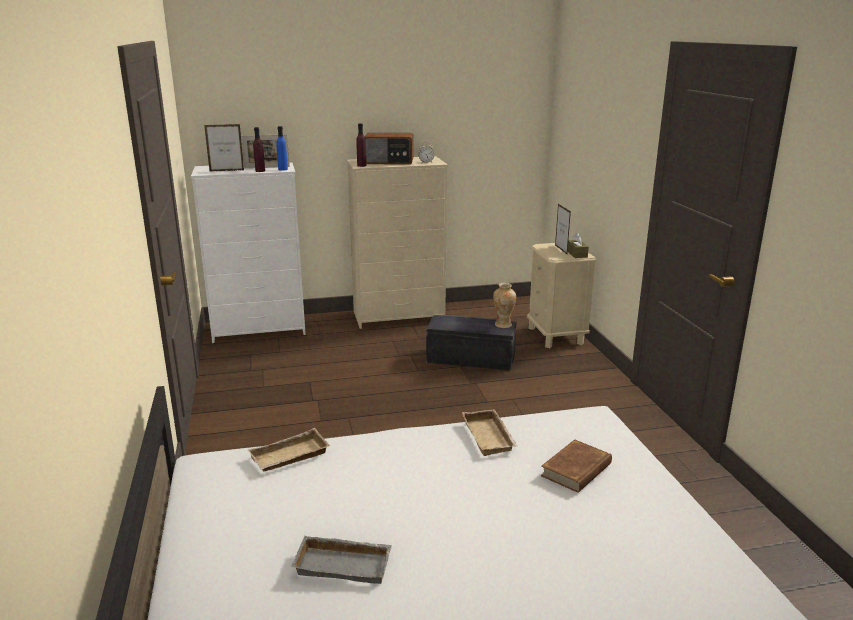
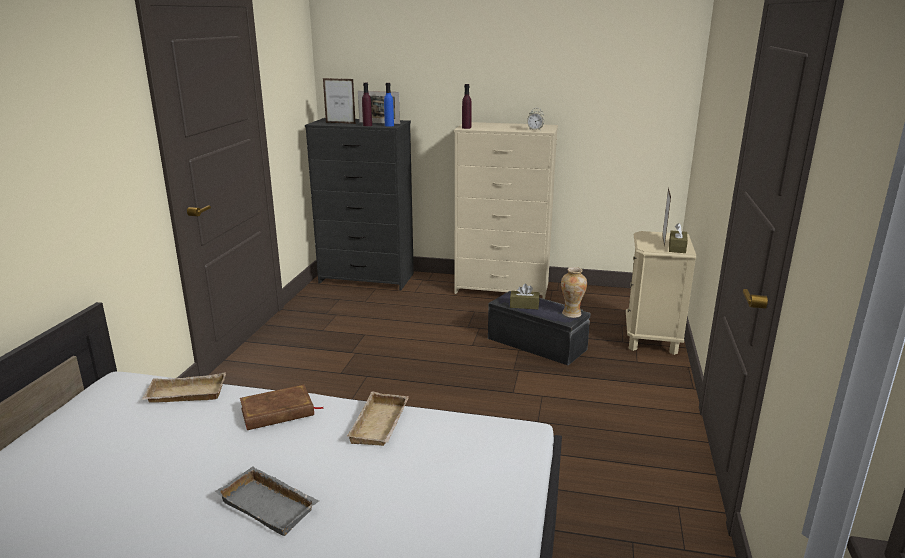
camera: 25 degrees right, 0 degrees up
white dresser [191,162,306,343] -> black dresser [305,118,414,290]
grey tray [291,536,392,584] -> grey tray moved to [215,466,319,536]
radio [365,133,414,165] -> none
brown book [541,440,612,493] -> brown book moved to [240,385,324,430]
none -> brown tissue box [510,283,540,309]

